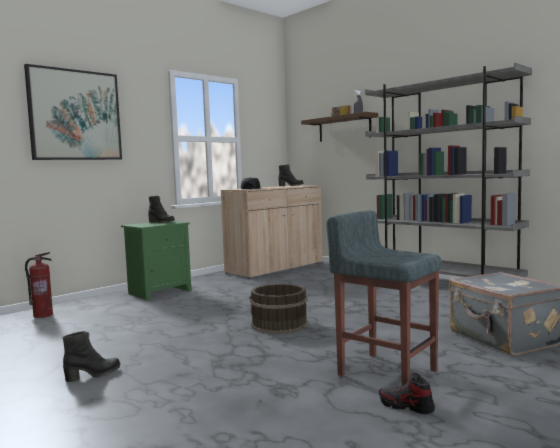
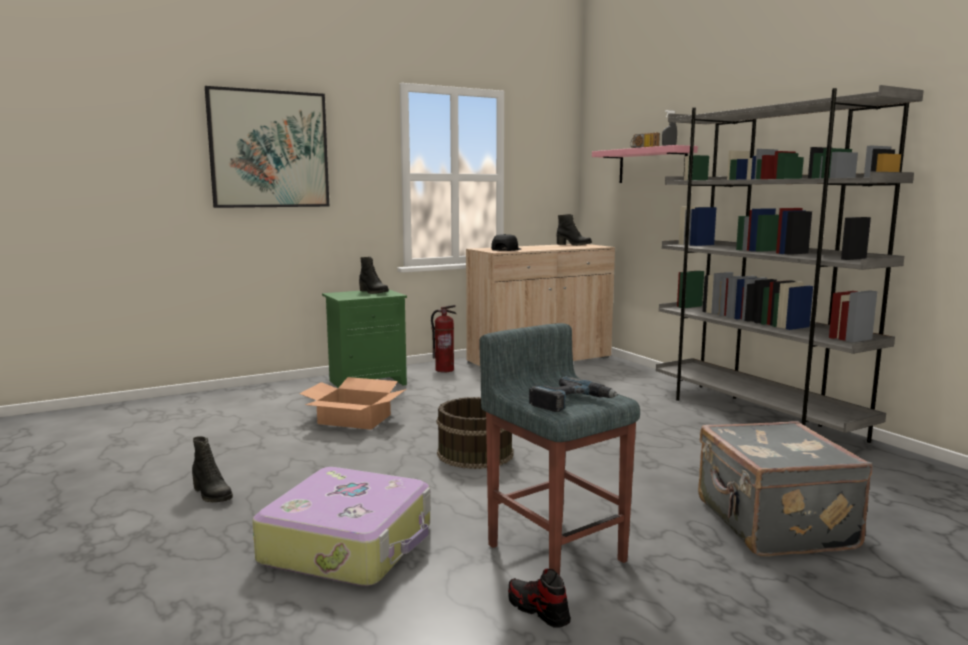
camera: 15 degrees right, 5 degrees up
fire extinguisher [25,252,53,318] -> fire extinguisher moved to [431,305,456,373]
black boot [62,331,120,382] -> black boot turned 60 degrees clockwise [192,436,233,502]
brown shelf [301,112,378,142] -> pink shelf [592,145,698,183]
none -> suitcase [253,467,431,587]
none -> cardboard box [299,377,406,430]
none -> power drill [529,376,618,412]

